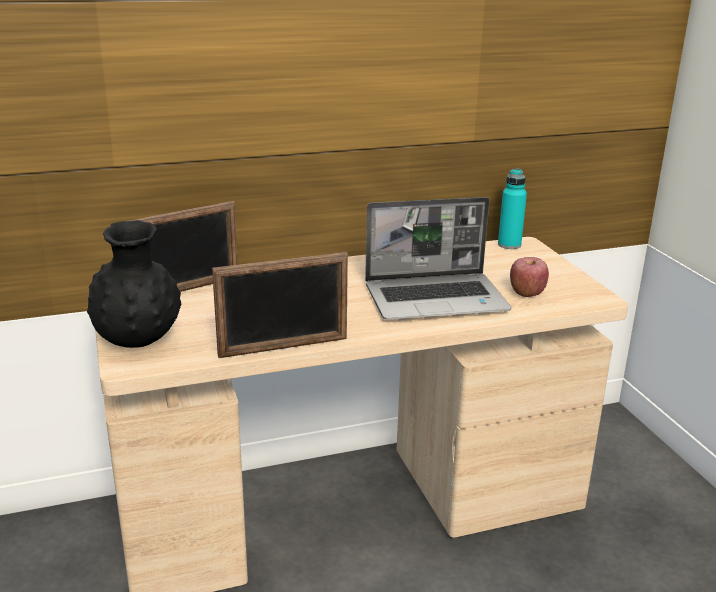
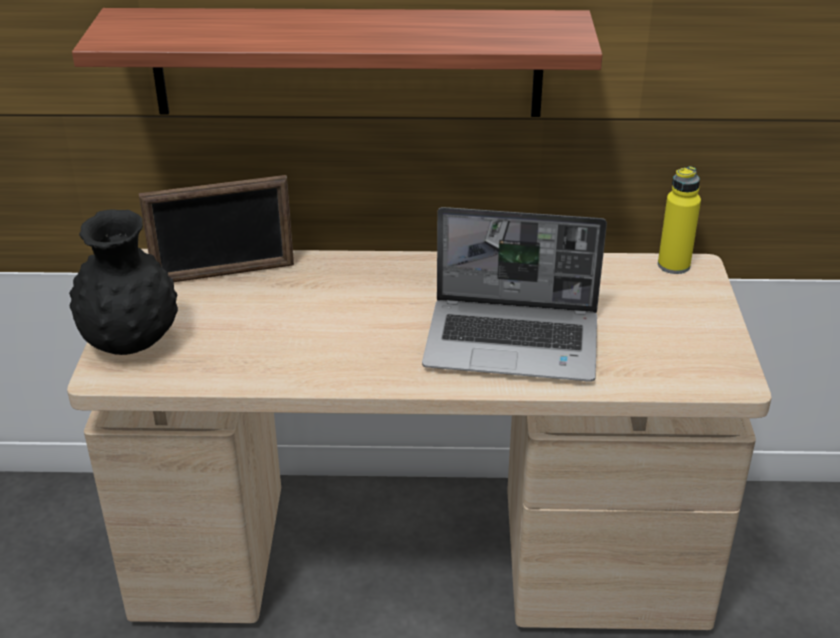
camera: 20 degrees right, 10 degrees up
picture frame [212,252,348,358] -> none
turquoise bottle [498,168,527,249] -> yellow bottle [658,166,701,274]
apple [510,257,549,297] -> none
none -> shelf [72,8,602,117]

